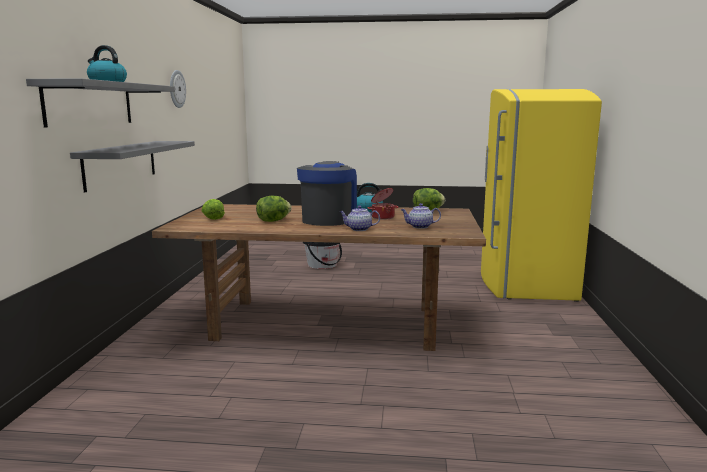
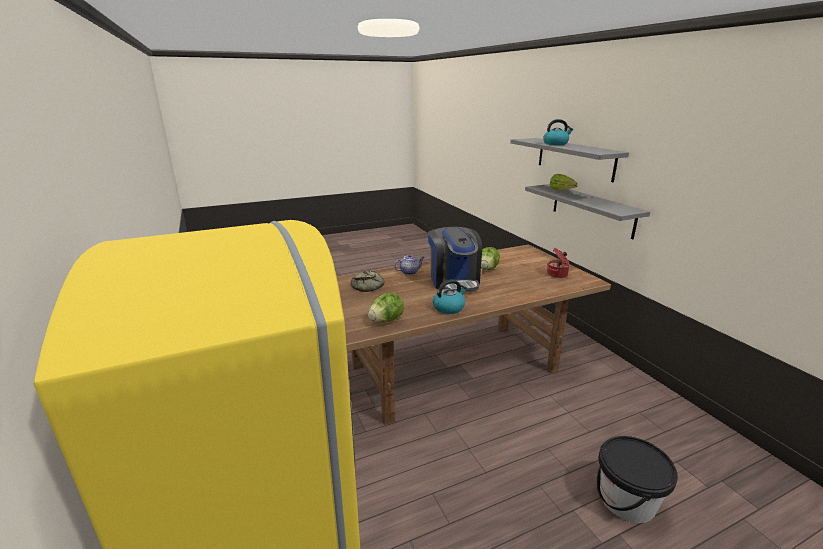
camera: 150 degrees right, 10 degrees up
wall clock [170,70,186,108] -> none
lettuce [202,199,225,220] -> lettuce moved to [550,174,578,190]
cooking pot [368,188,398,220] -> cooking pot moved to [547,248,570,278]
teapot [401,203,441,229] -> bread [351,271,384,292]

